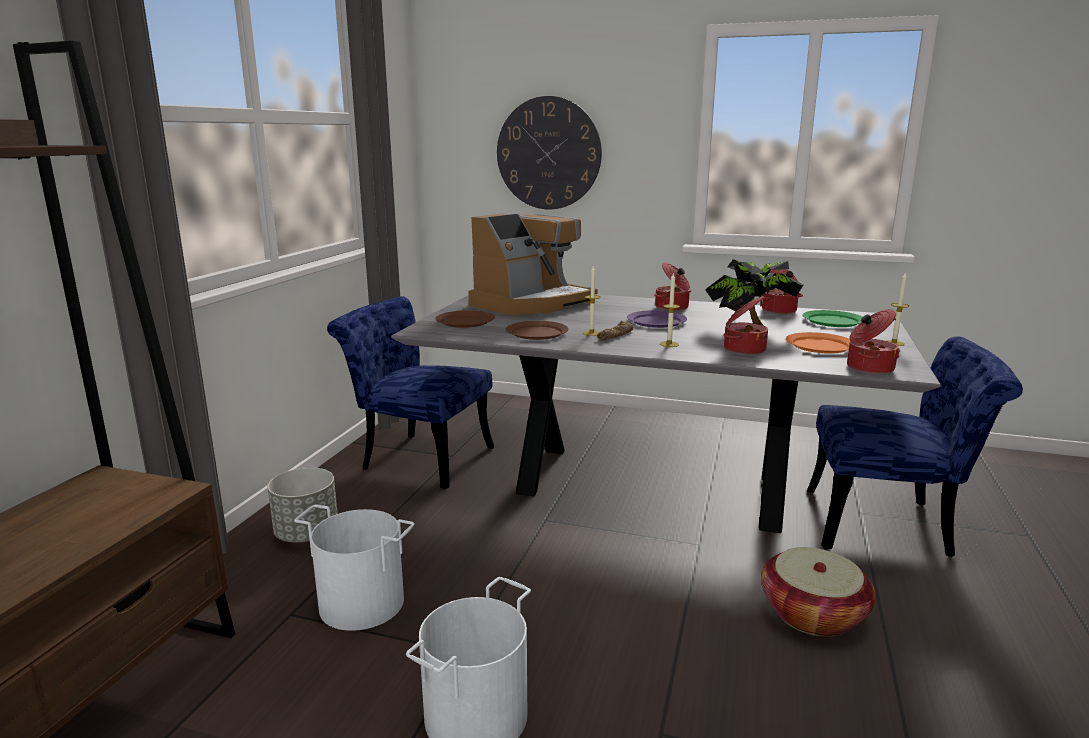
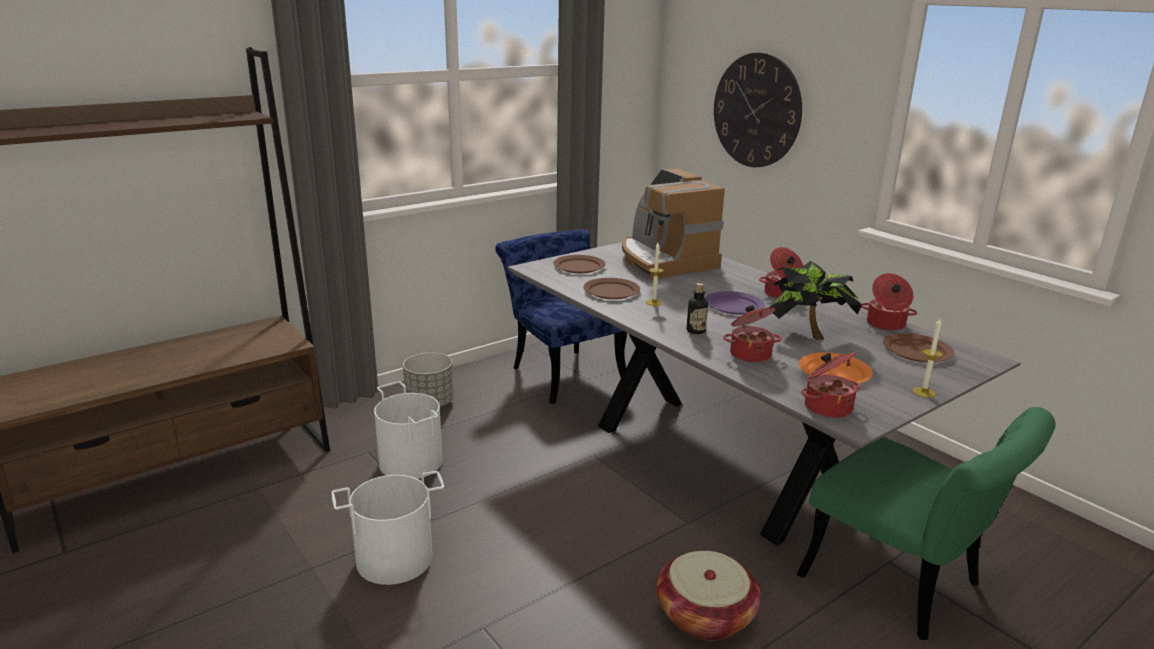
camera: 35 degrees right, 5 degrees up
coffee machine [468,213,598,315] -> coffee machine turned 75 degrees clockwise [622,169,725,280]
bread [597,321,634,340] -> none
candle [660,274,680,347] -> bottle [687,283,708,334]
green plate [802,310,862,327] -> brown plate [883,333,954,362]
blue chair [807,336,1023,557] -> green chair [797,407,1056,640]

